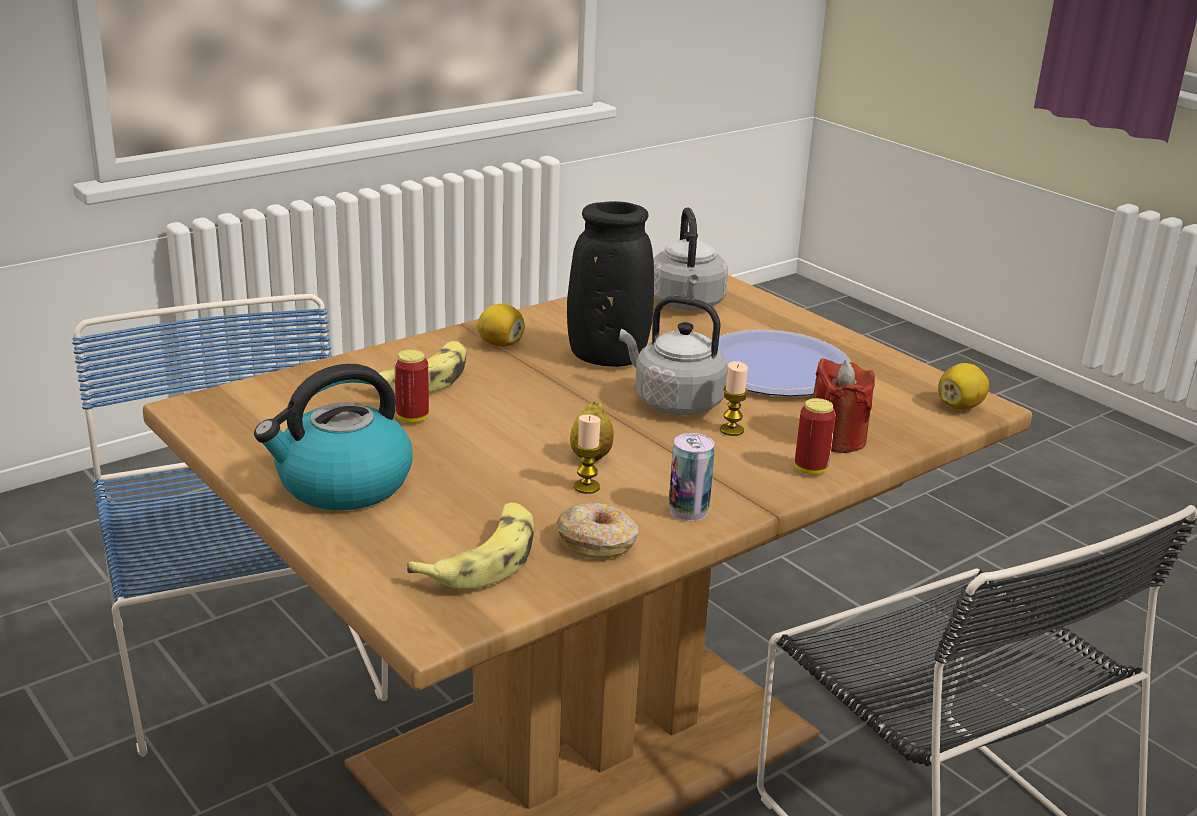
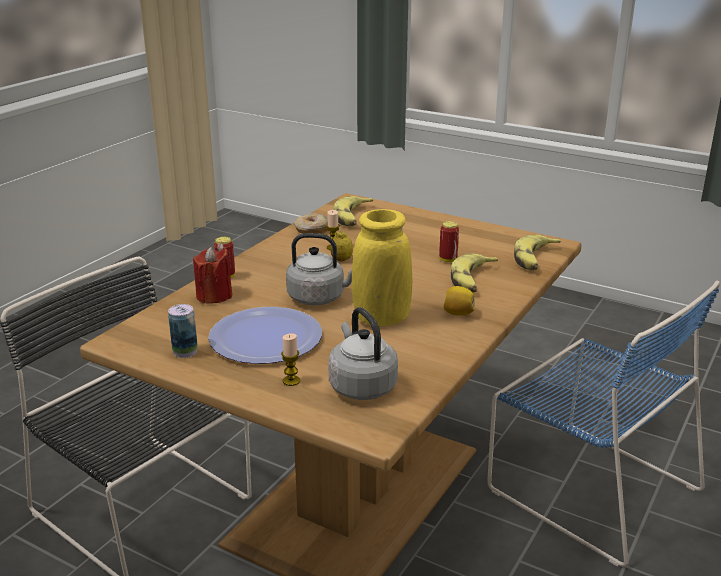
camera: 160 degrees right, 0 degrees up
kettle [254,364,413,510] -> none
black vase [567,201,654,367] -> yellow vase [352,209,412,326]
can [669,433,715,521] -> can moved to [168,304,198,358]
candle [720,361,748,436] -> candle moved to [281,333,300,386]
lemon [938,363,989,410] -> none
none -> banana [514,234,561,271]

